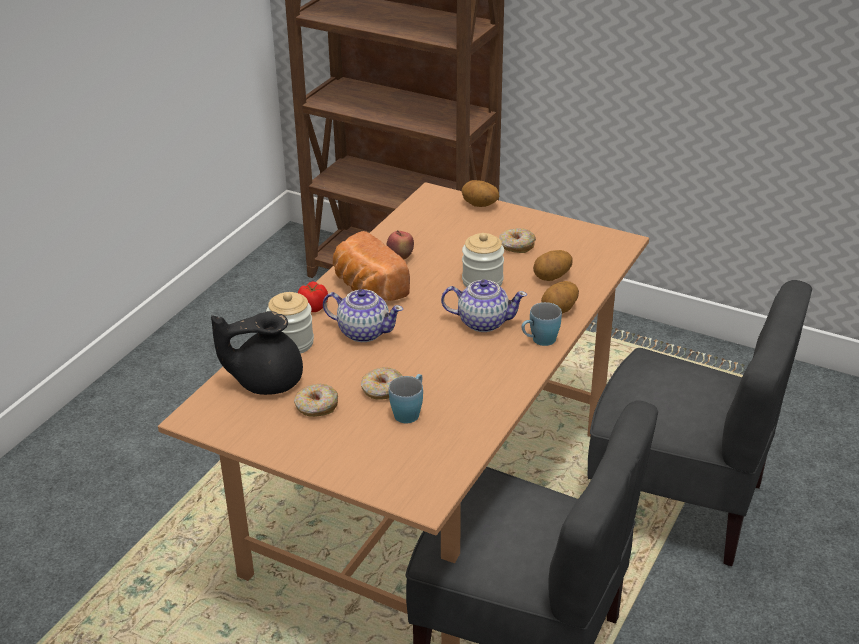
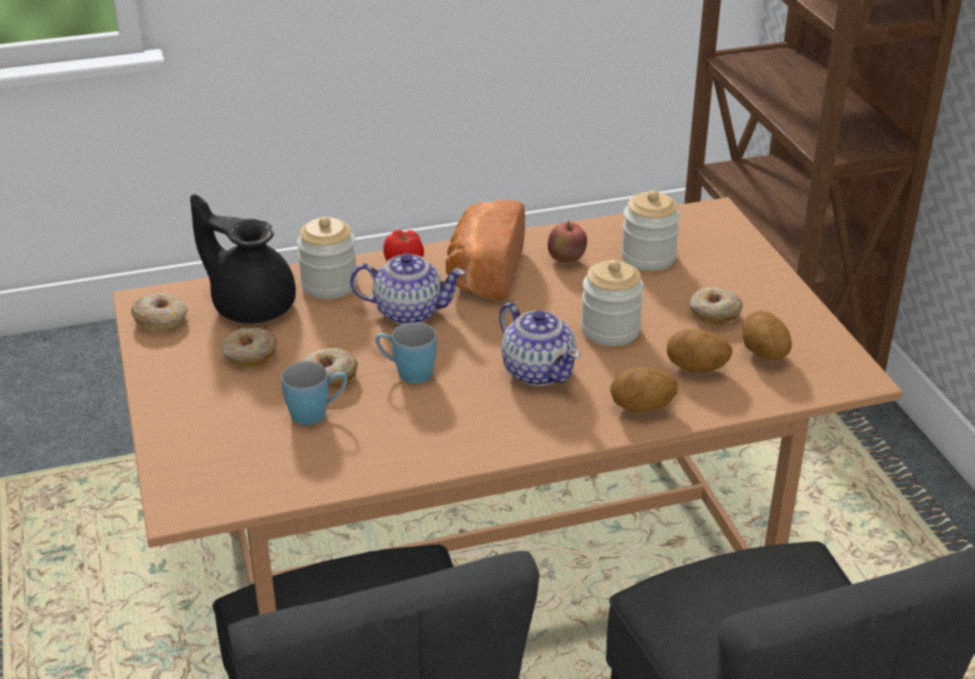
camera: 45 degrees right, 0 degrees up
teapot [323,289,403,342] -> teapot turned 60 degrees counterclockwise [350,253,466,324]
potato [462,180,500,207] -> potato moved to [742,311,792,360]
blue mug [522,302,562,346] -> blue mug moved to [375,322,437,384]
none -> donut [131,293,187,331]
none -> jar [621,190,680,271]

